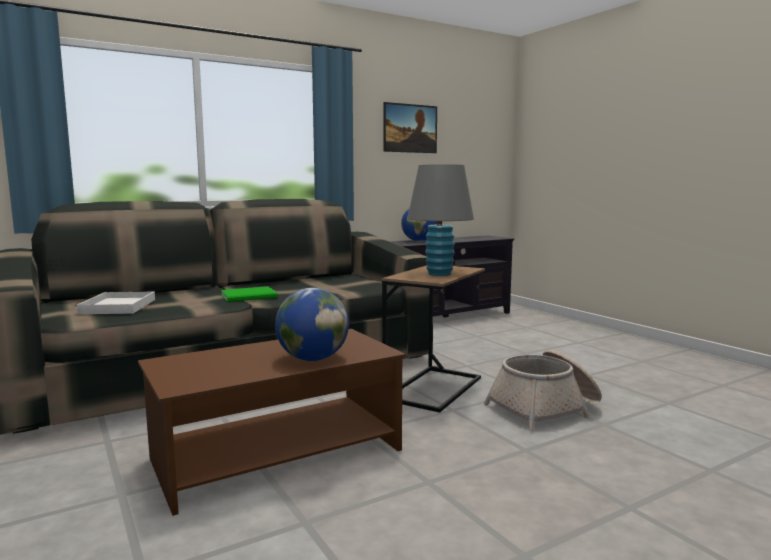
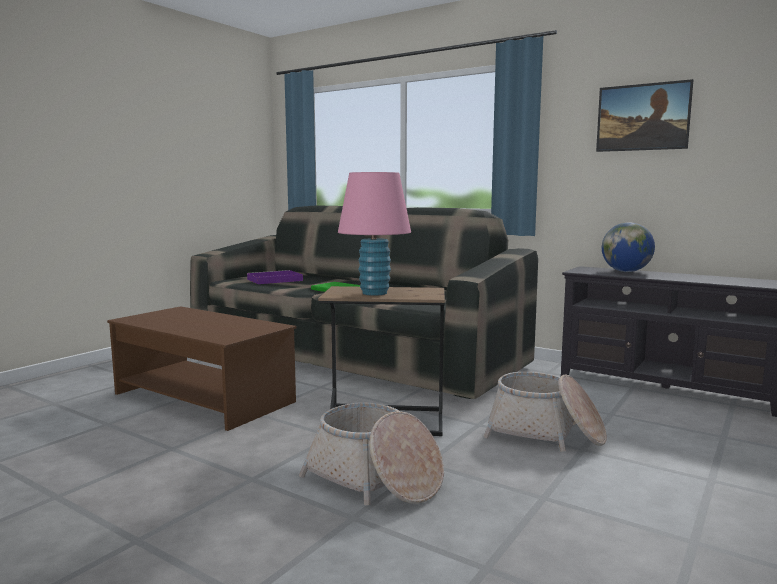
camera: 65 degrees right, 0 degrees up
white tray [75,292,155,314] -> purple tray [247,270,303,284]
globe [275,288,349,361] -> none
grey table lamp [407,164,474,276] -> pink table lamp [338,172,411,296]
none -> basket [483,372,607,452]

